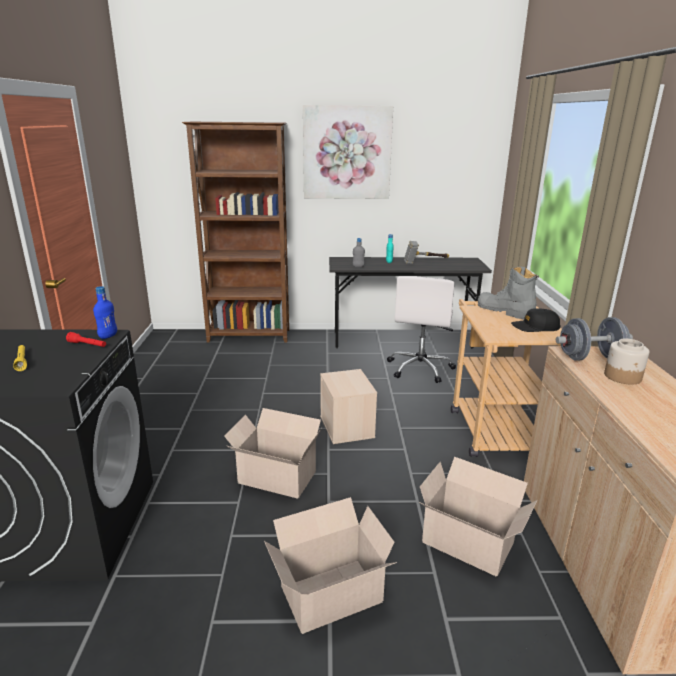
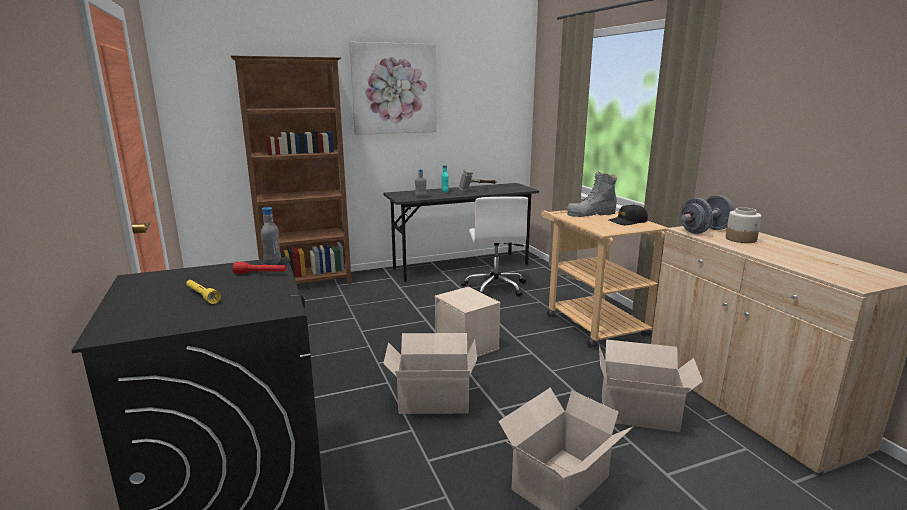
camera: 20 degrees left, 5 degrees down
blue bottle [93,286,117,339] -> grey bottle [261,207,281,265]
grey boot [478,267,539,320] -> grey boot turned 45 degrees counterclockwise [567,171,617,217]

